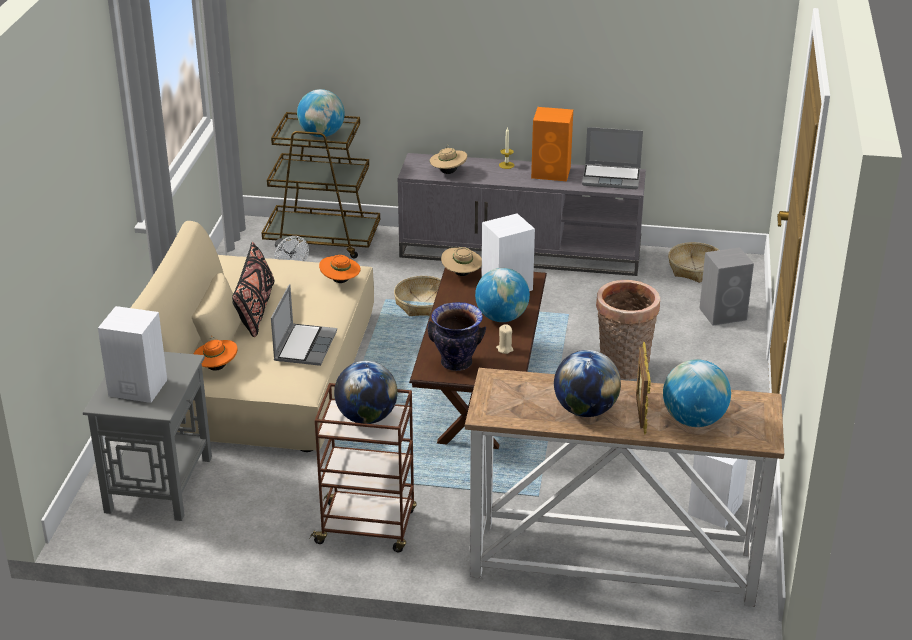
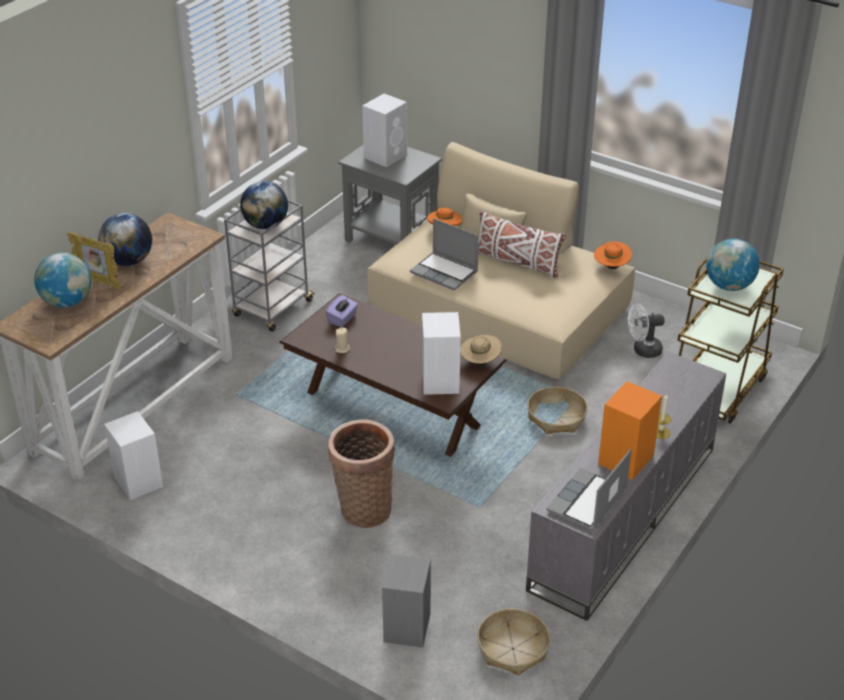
camera: 115 degrees right, 5 degrees up
black pillow [232,242,274,337] -> white pillow [478,211,566,278]
brown cart [310,383,417,552] -> grey cart [224,200,315,332]
orange hat [319,255,361,283] -> orange hat moved to [594,241,632,269]
vase [428,302,486,371] -> purple tissue box [326,295,358,327]
beige hat [429,145,467,174] -> none
globe [475,268,530,322] -> none

